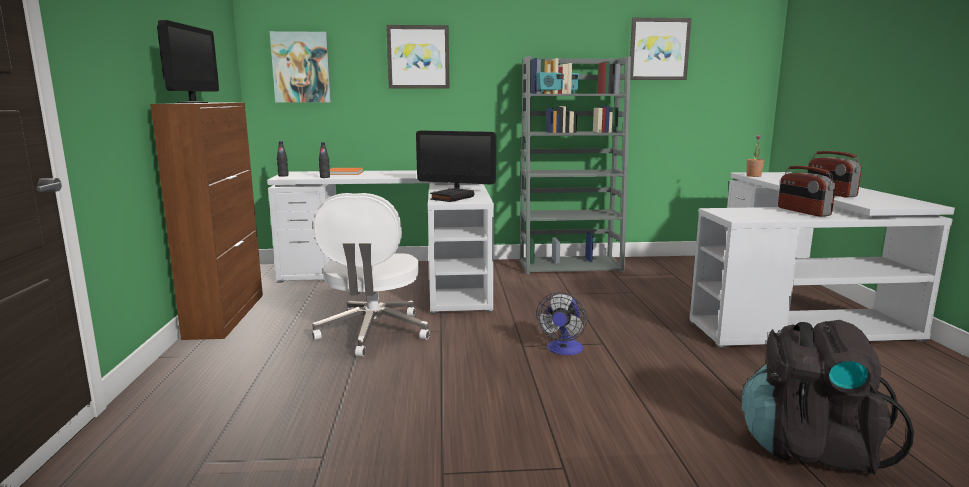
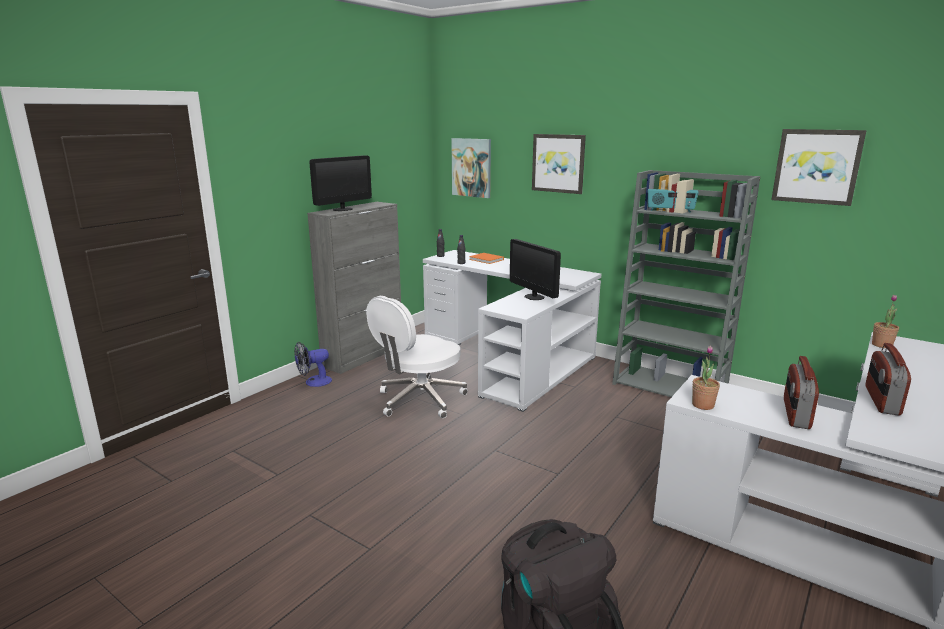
camera: 40 degrees right, 5 degrees up
brown cabinet [150,103,263,340] -> grey cabinet [307,202,401,374]
black book [430,188,474,202] -> none
fan [536,292,587,355] -> fan moved to [294,342,332,387]
none -> potted plant [692,346,720,410]

